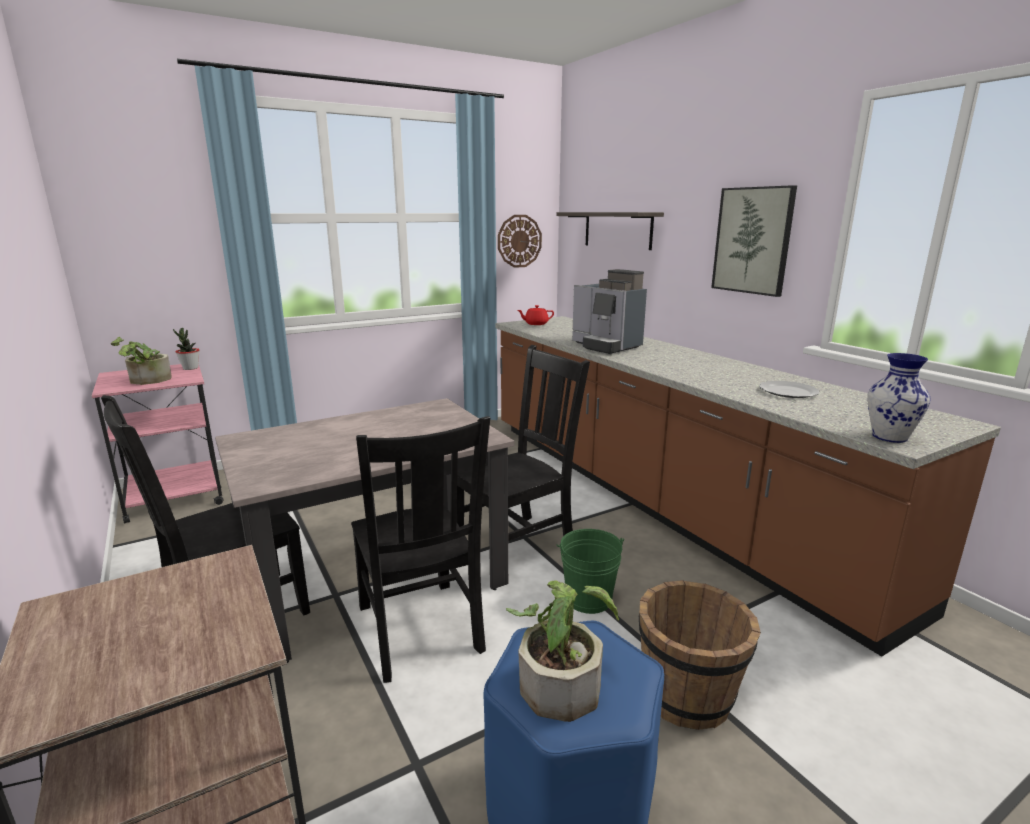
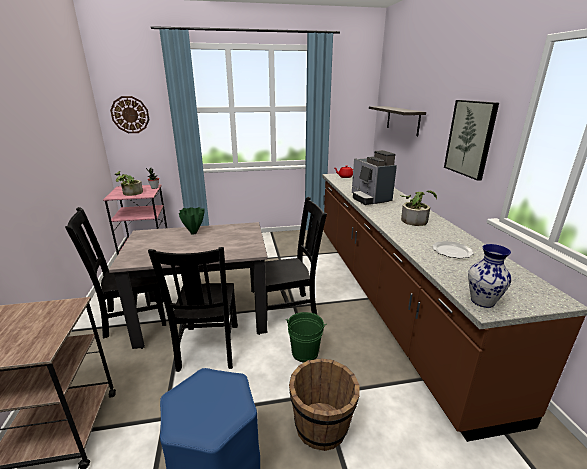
camera: 20 degrees right, 5 degrees up
wall clock [498,215,542,268] -> wall clock moved to [110,96,149,133]
potted plant [506,581,619,722] -> potted plant moved to [400,191,437,226]
none -> green vase [179,207,205,235]

